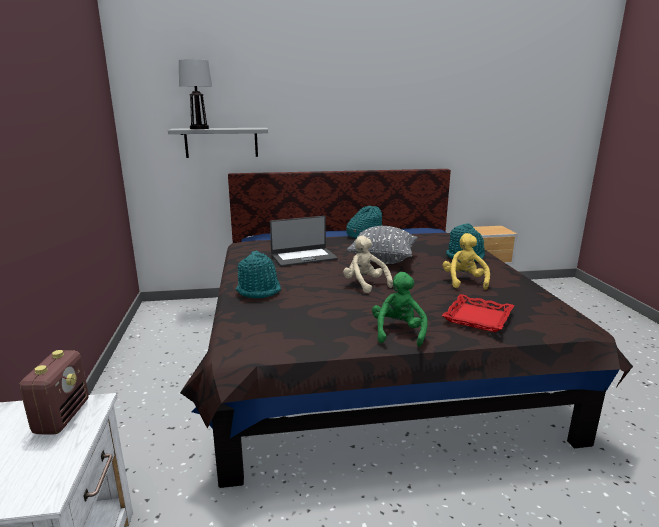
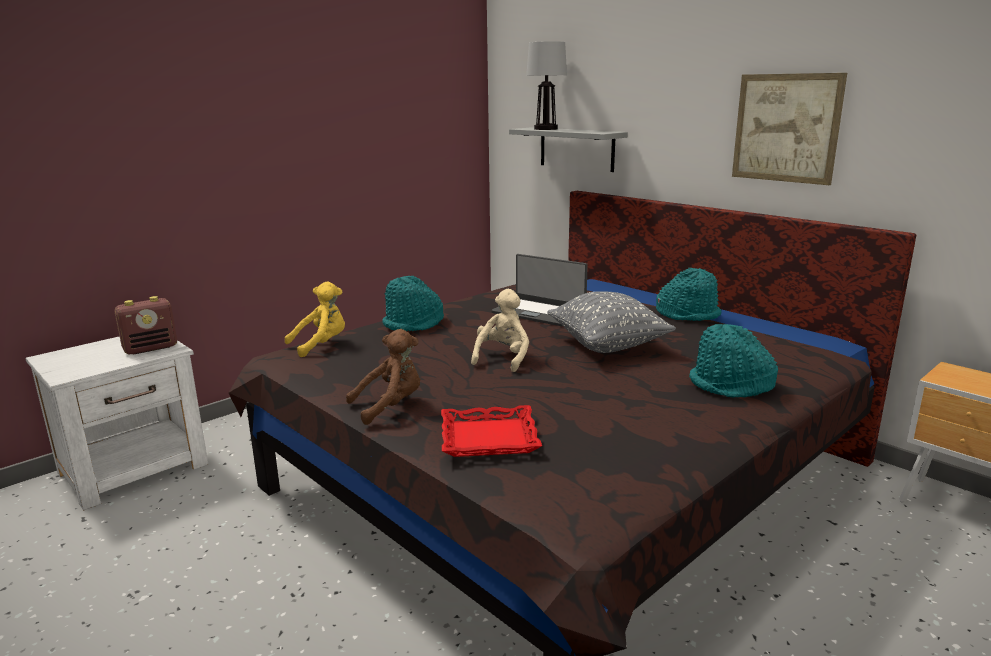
camera: 55 degrees right, 0 degrees up
green plush toy [372,272,428,347] -> brown plush toy [346,329,420,425]
yellow plush toy [443,233,490,290] -> yellow plush toy moved to [285,281,345,357]
none -> picture [732,73,847,185]

